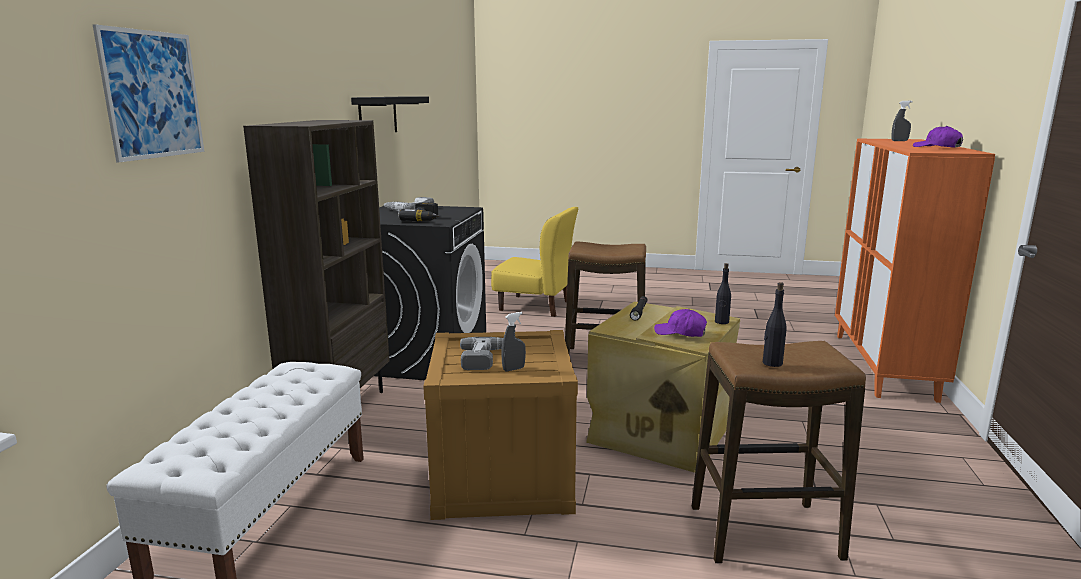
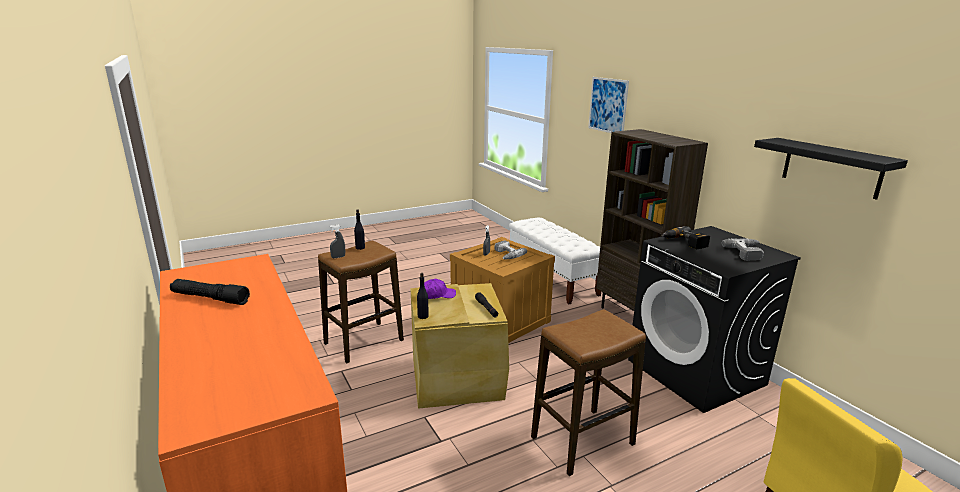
camera: 140 degrees right, 5 degrees up
grey spray bottle [891,101,913,141] -> grey spray bottle moved to [330,225,345,258]
purple cap [913,126,963,147] -> black flashlight [170,279,250,305]

